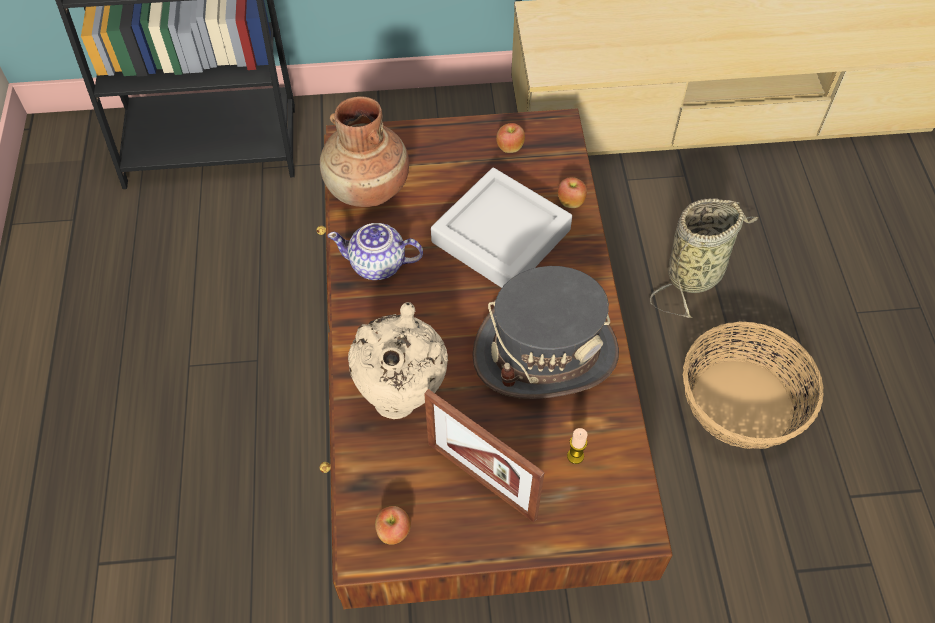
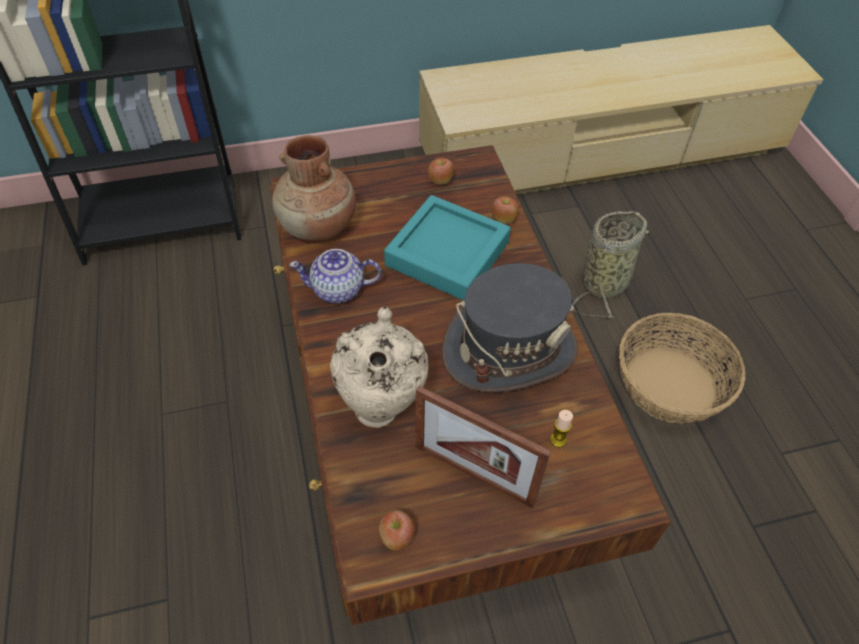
camera: 10 degrees left, 5 degrees down
grey tray [431,168,572,288] -> turquoise tray [384,195,511,301]

